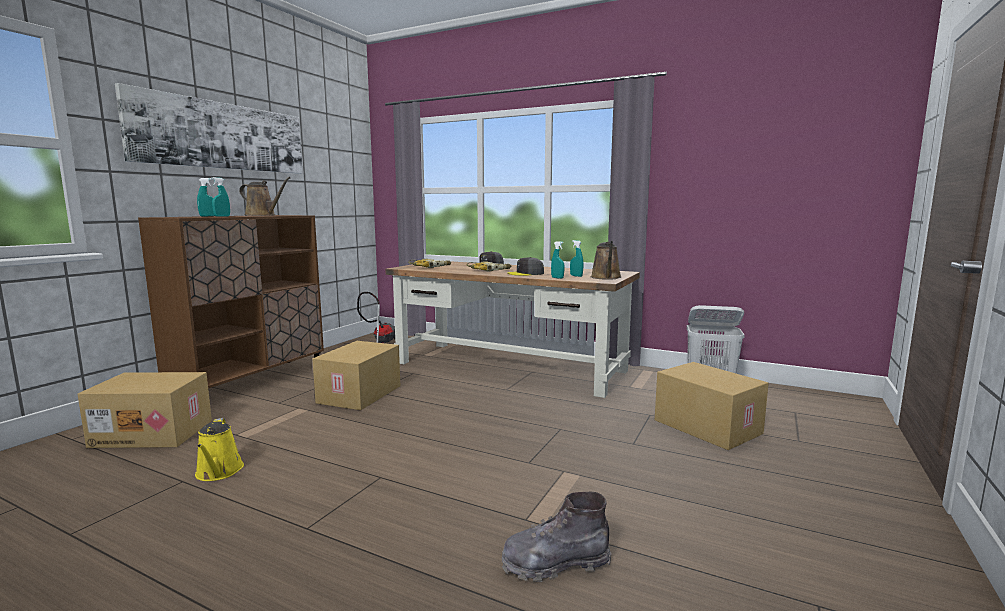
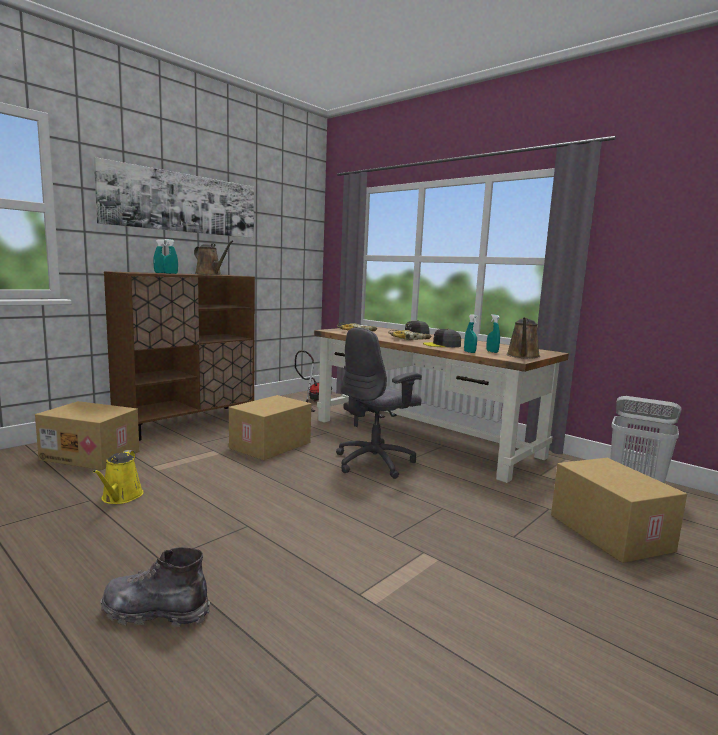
camera: 15 degrees right, 0 degrees up
grey boot [501,492,612,582] -> grey boot moved to [101,547,210,627]
none -> grey office chair [336,327,422,479]

